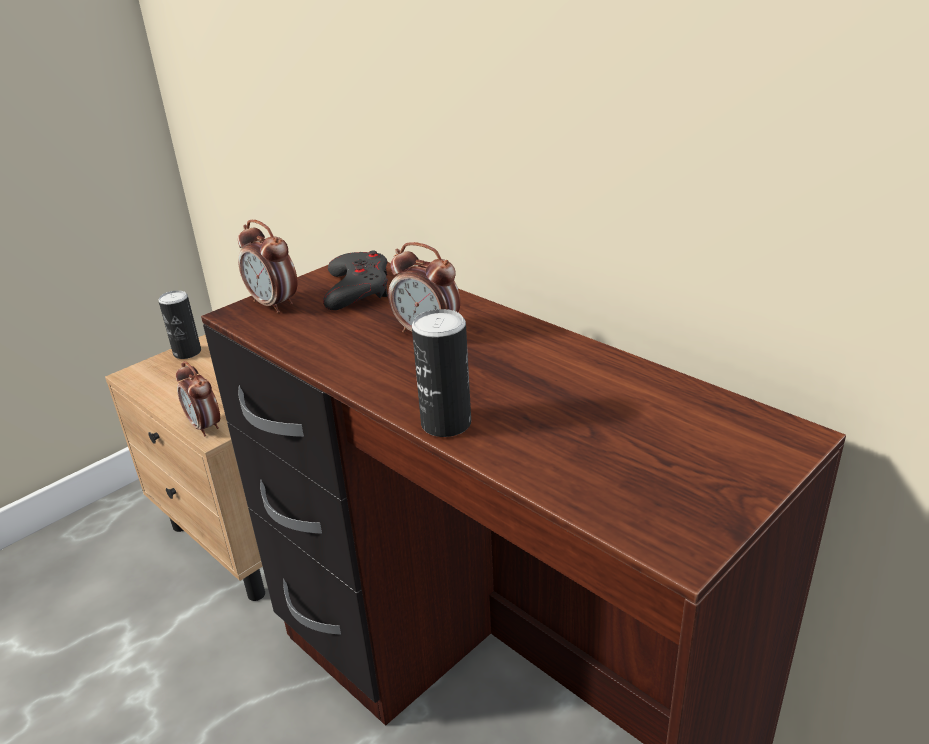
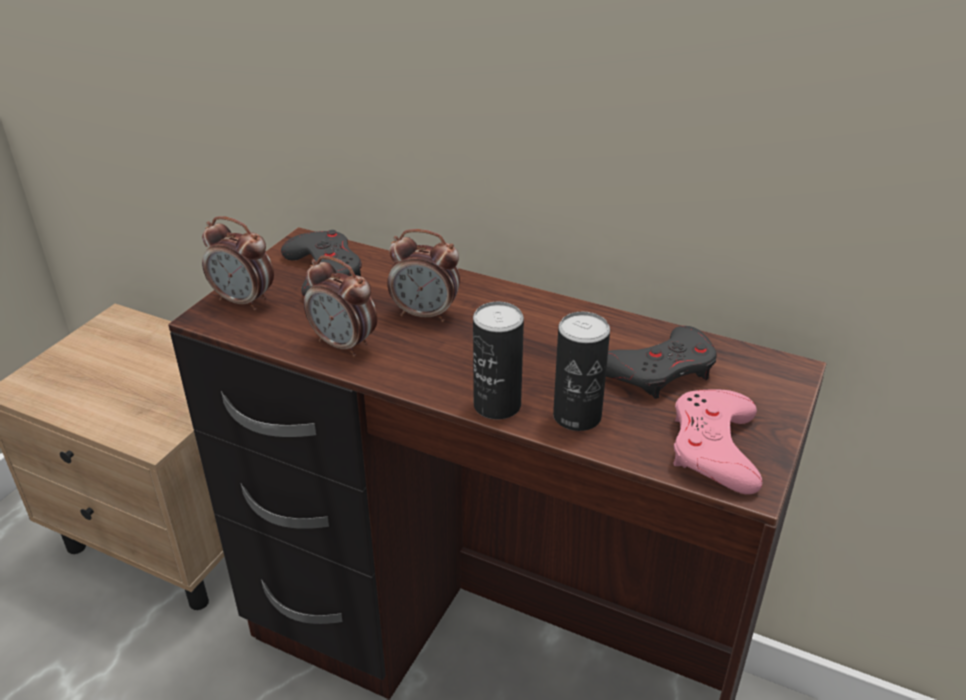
camera: 20 degrees left, 5 degrees up
can [158,290,201,359] -> can moved to [553,312,610,431]
alarm clock [176,361,220,437] -> alarm clock moved to [304,256,377,357]
none -> grey game controller [606,326,717,399]
none -> pink game controller [673,389,762,495]

